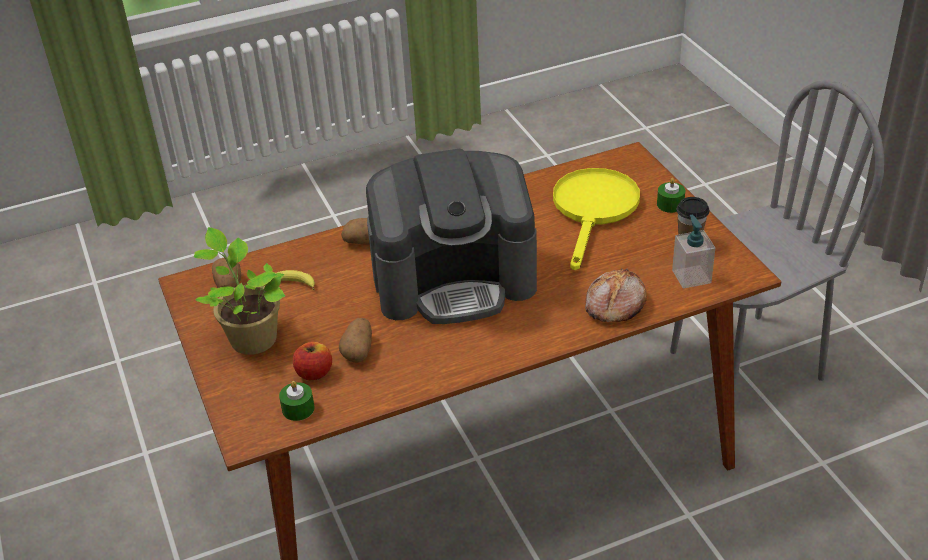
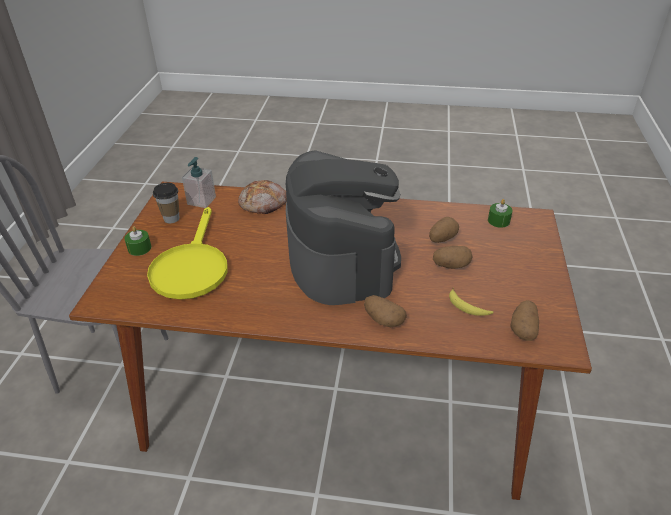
camera: 150 degrees left, 0 degrees up
potted plant [194,227,285,355] -> none
apple [293,342,332,380] -> none
coffee machine [366,149,537,324] -> coffee machine turned 60 degrees clockwise [286,150,401,305]
yellow frying pan [553,168,640,270] -> yellow frying pan turned 45 degrees counterclockwise [147,207,228,300]
none -> potato [433,246,472,269]

